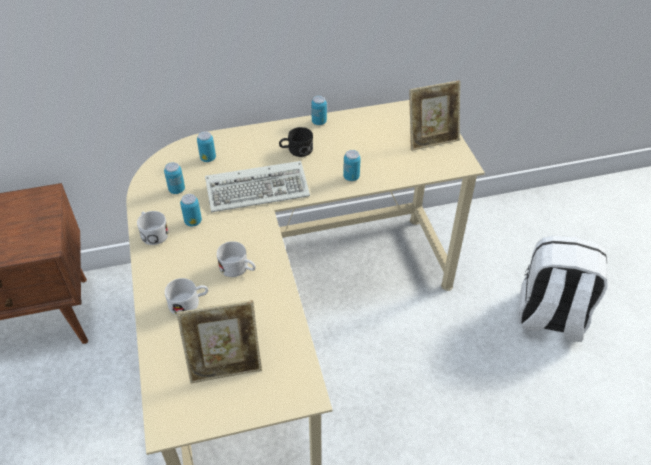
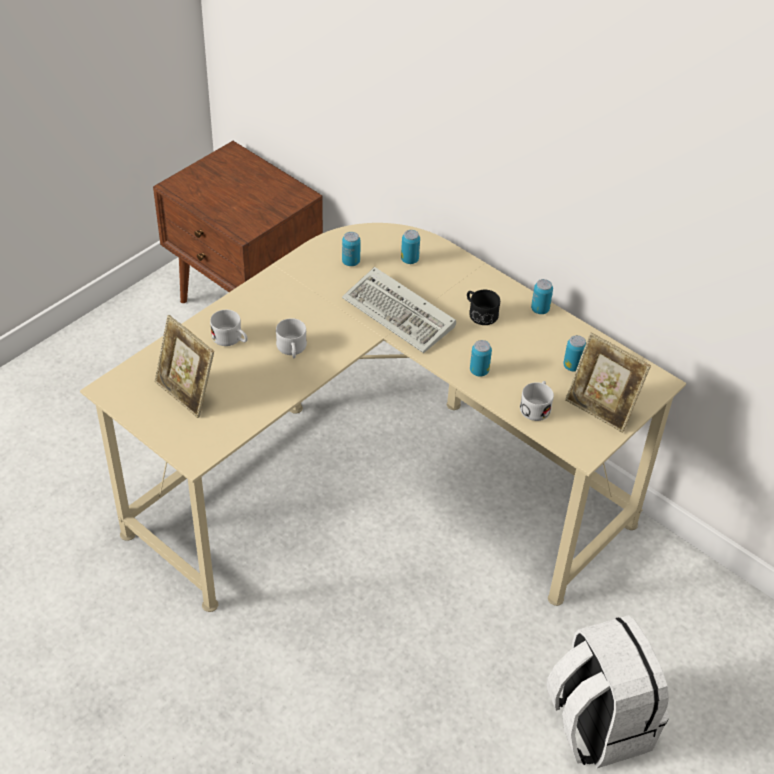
camera: 55 degrees right, 0 degrees up
white mug [137,211,169,245] -> white mug moved to [520,381,554,421]
can [180,194,202,227] -> can moved to [563,335,586,372]

